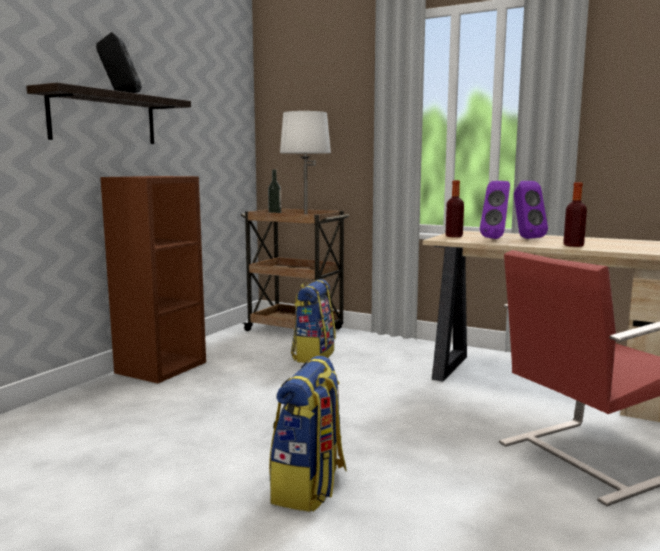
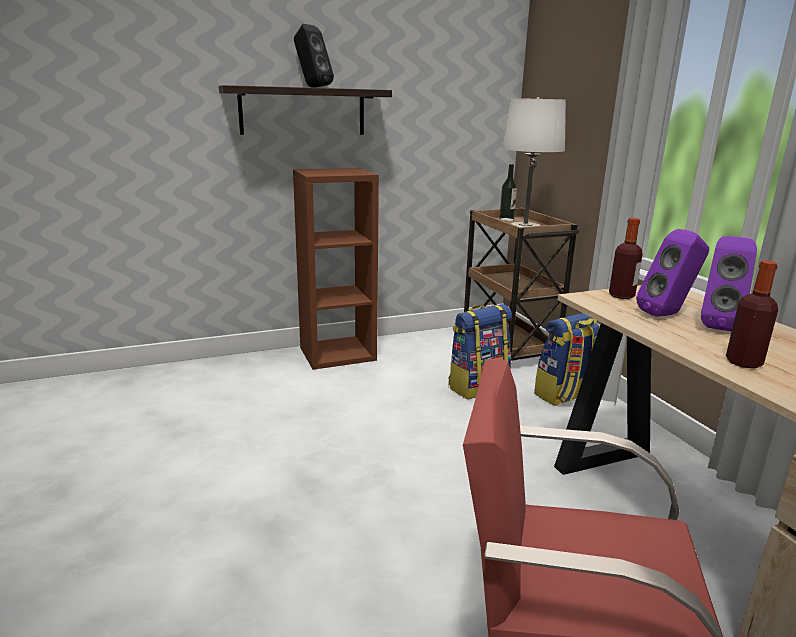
camera: 40 degrees right, 10 degrees up
backpack [269,356,347,512] -> backpack moved to [534,313,601,406]

